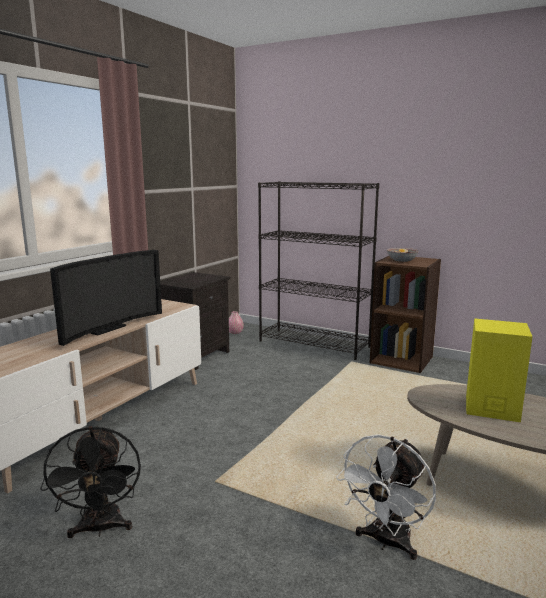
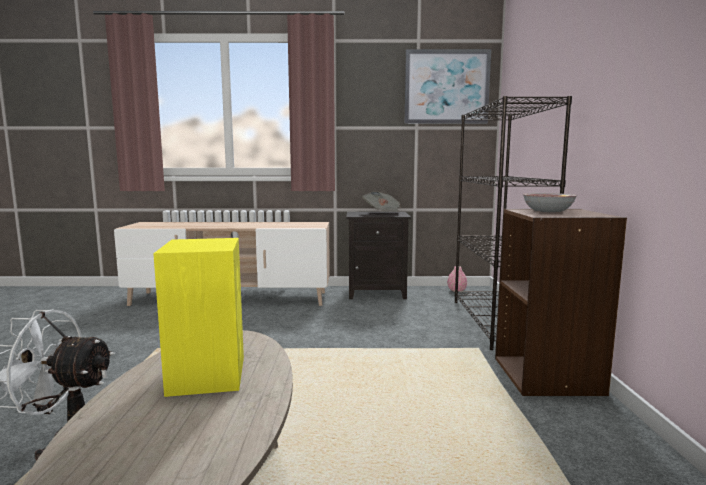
camera: 60 degrees right, 5 degrees down
black fan [40,426,141,538] -> none
television [50,250,162,346] -> none
none -> newspaper [362,191,401,212]
none -> picture [405,49,491,124]

